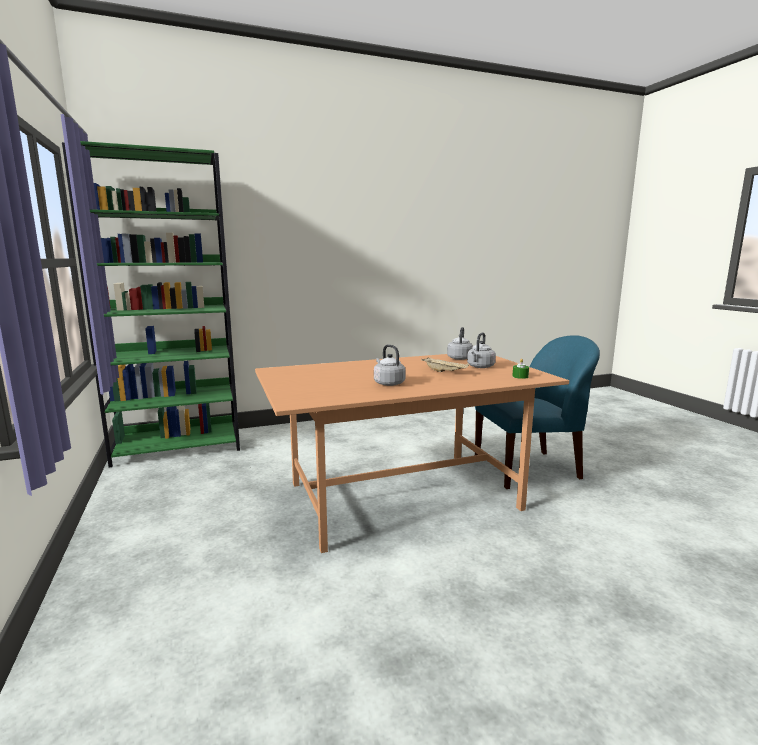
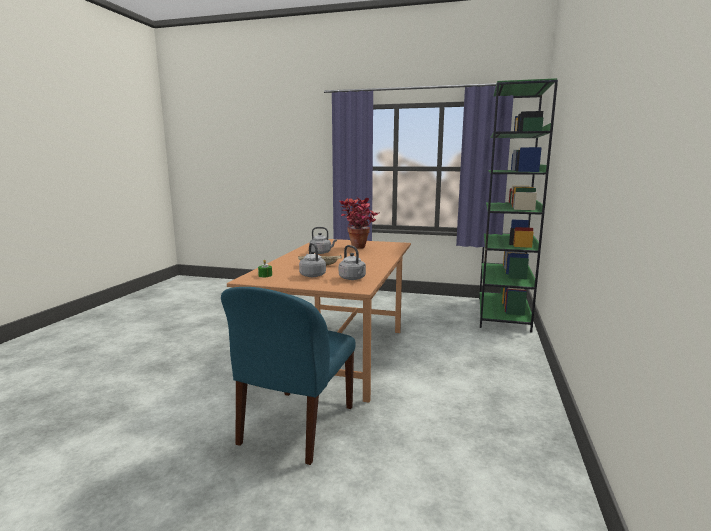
camera: 125 degrees right, 0 degrees up
none -> potted plant [339,197,378,249]

